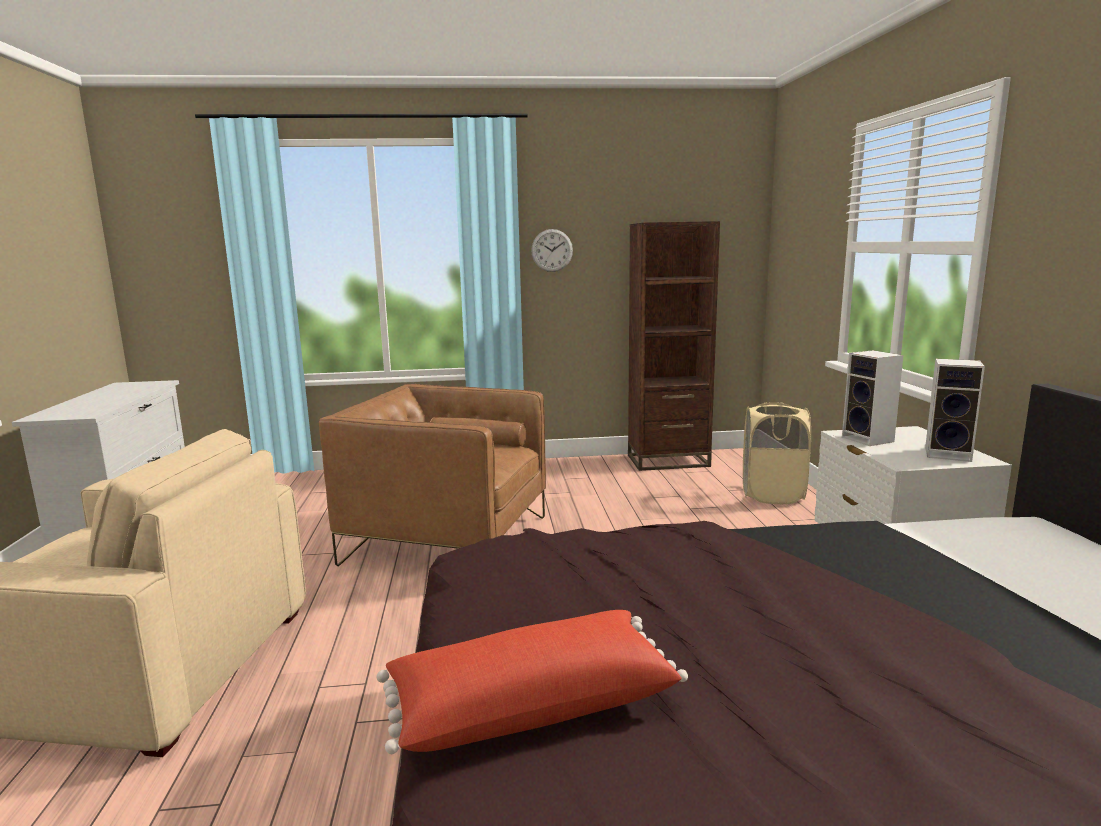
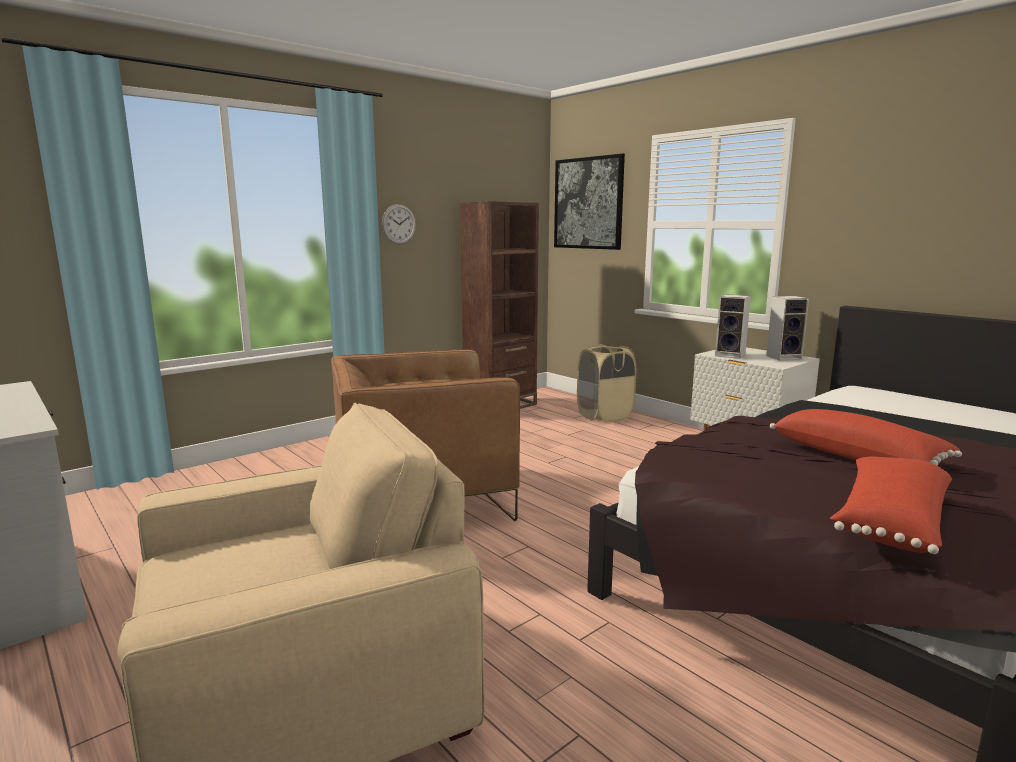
camera: 35 degrees left, 0 degrees up
none -> picture [554,153,625,250]
none -> red pillow [770,409,962,466]

